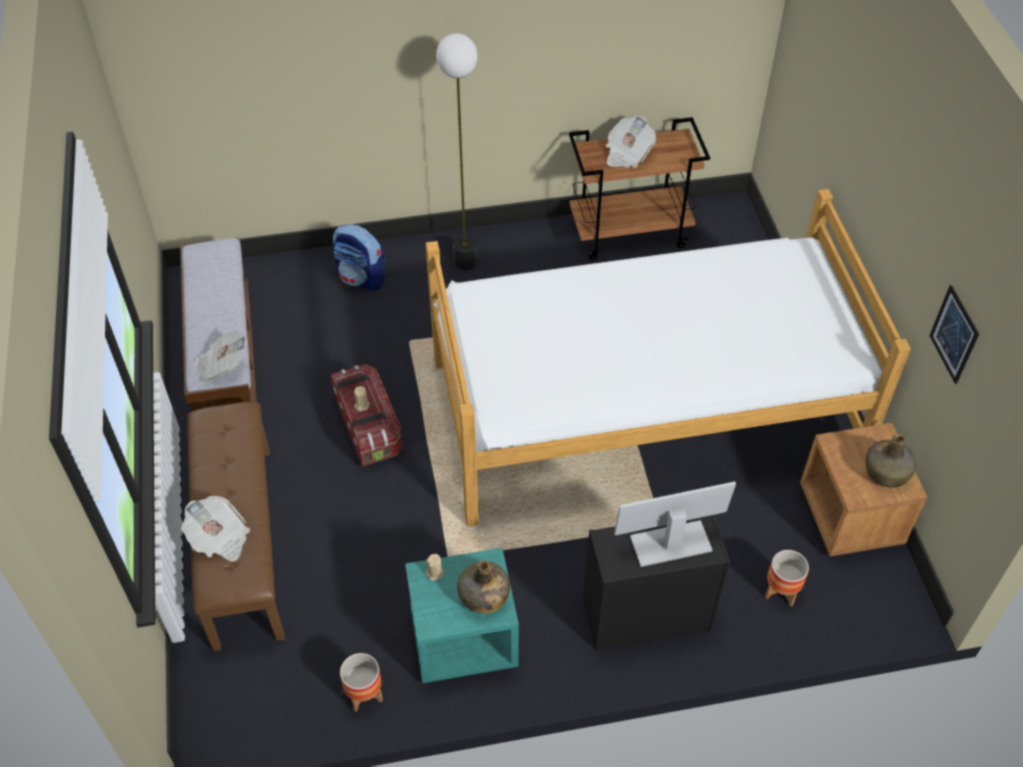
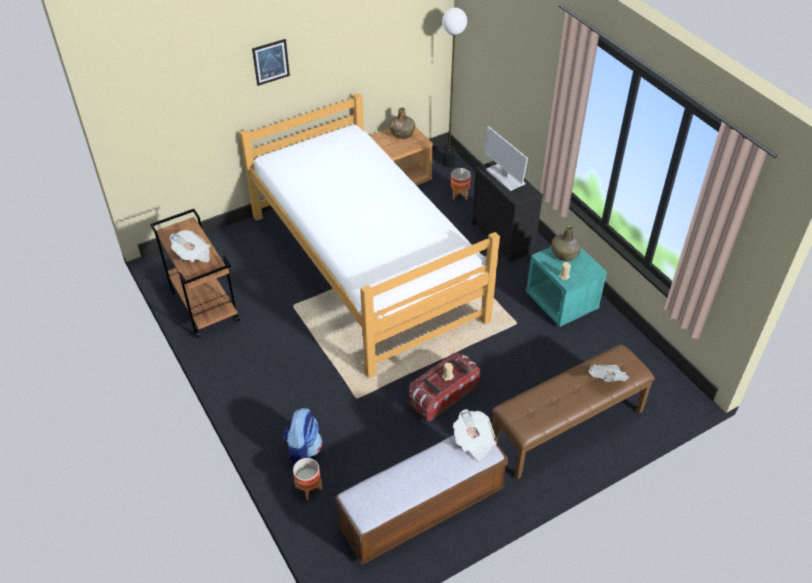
camera: 110 degrees left, 5 degrees down
planter [340,653,383,712] -> planter moved to [293,458,322,500]
floor lamp [436,33,478,270] -> floor lamp moved to [441,7,467,167]
picture [930,285,979,384] -> picture moved to [252,39,290,86]

